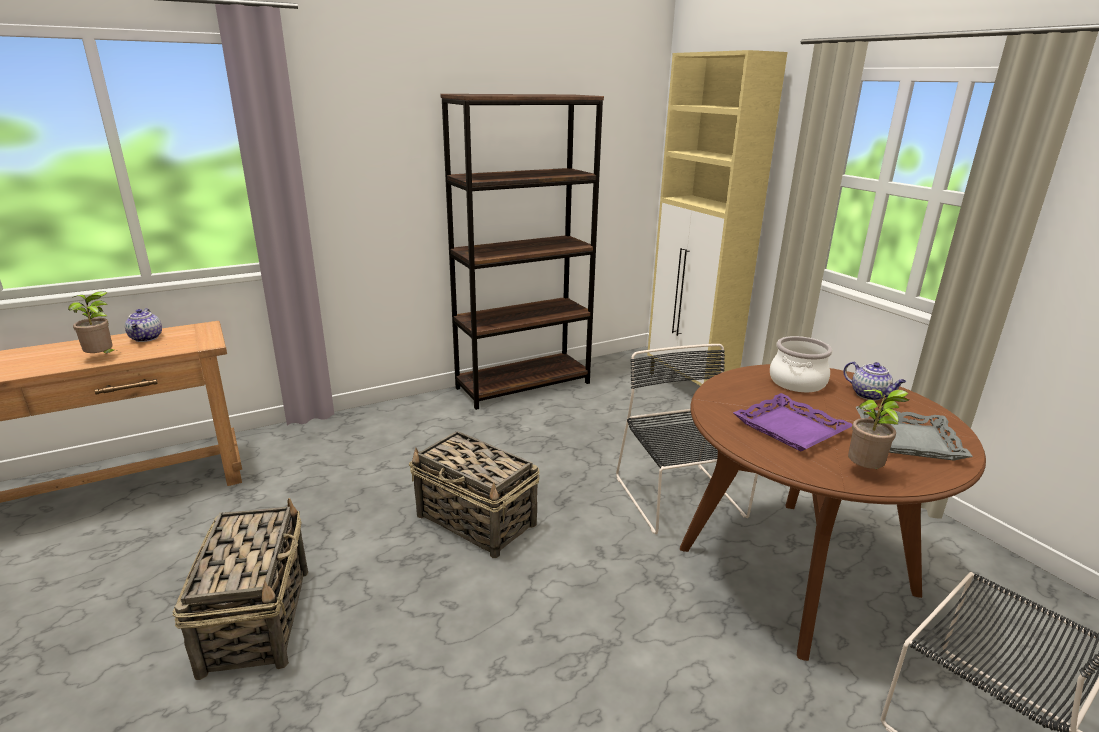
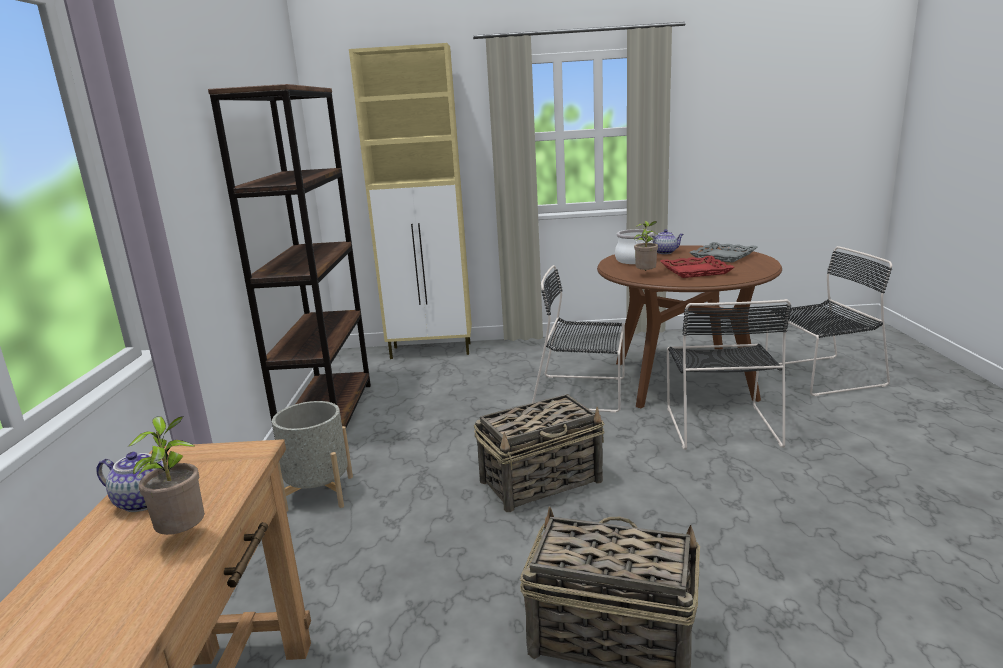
camera: 60 degrees left, 5 degrees down
purple tray [733,393,853,452] -> red tray [660,256,735,278]
potted plant [848,389,909,469] -> potted plant moved to [634,221,659,271]
none -> grey planter [272,401,353,512]
none -> black chair [667,299,791,450]

